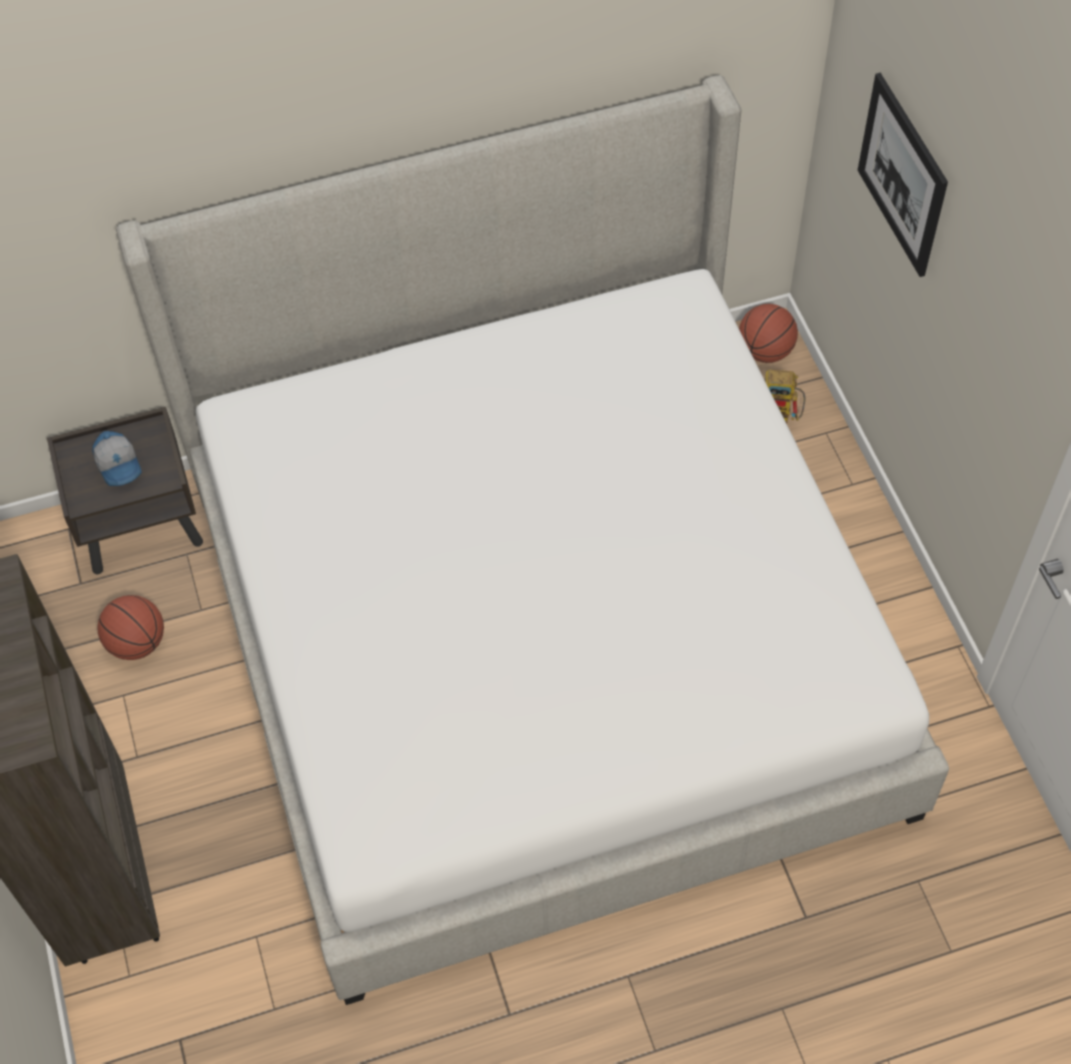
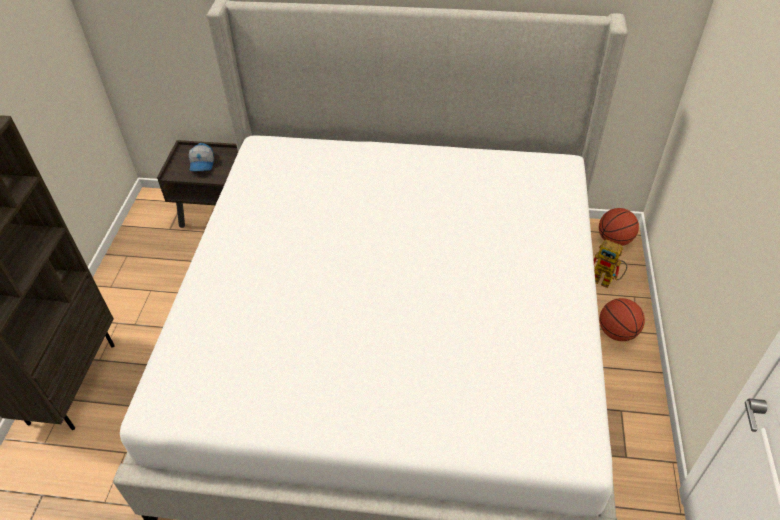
camera: 25 degrees right, 10 degrees down
basketball [97,595,164,660] -> basketball moved to [599,298,645,341]
picture [858,73,948,277] -> none

